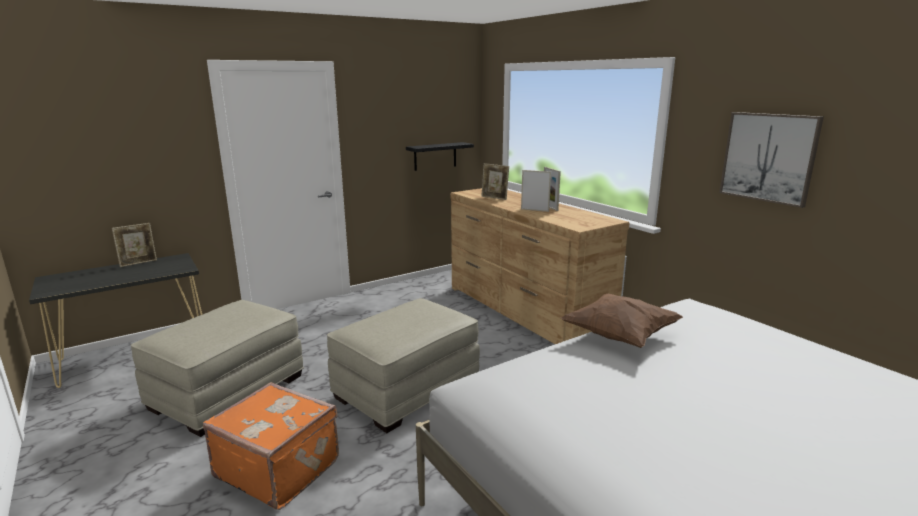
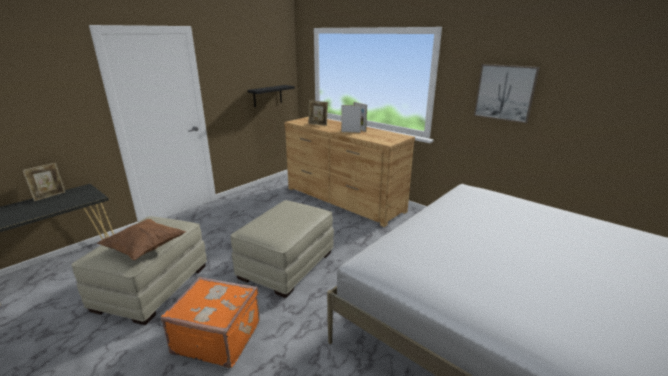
camera: 15 degrees left, 5 degrees up
brown pillow [561,294,683,348] -> brown pillow moved to [97,219,186,261]

